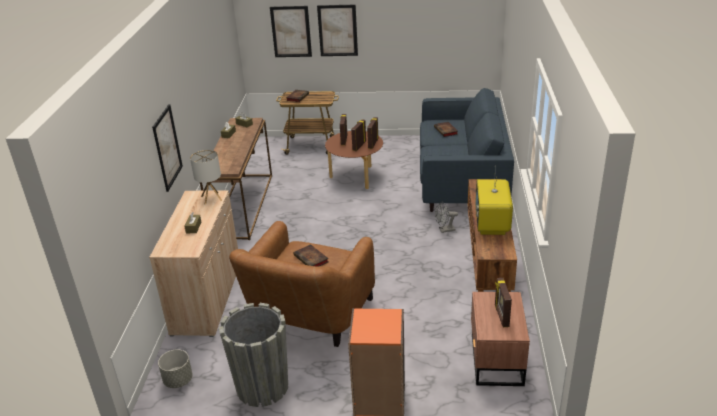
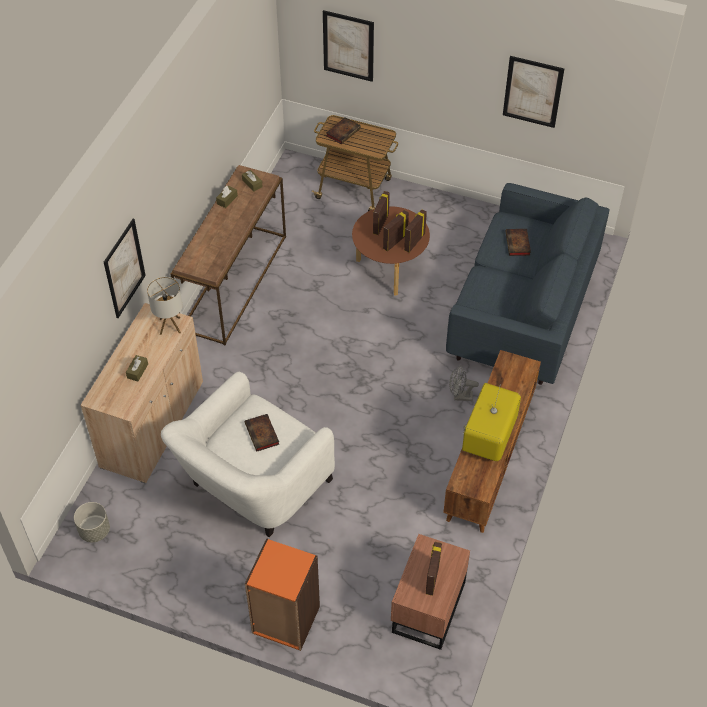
camera: 15 degrees right, 20 degrees up
grey planter [219,303,288,407] -> none
brown armchair [229,221,375,347] -> white armchair [161,372,335,537]
picture [317,4,358,56] -> picture moved to [503,56,564,128]

